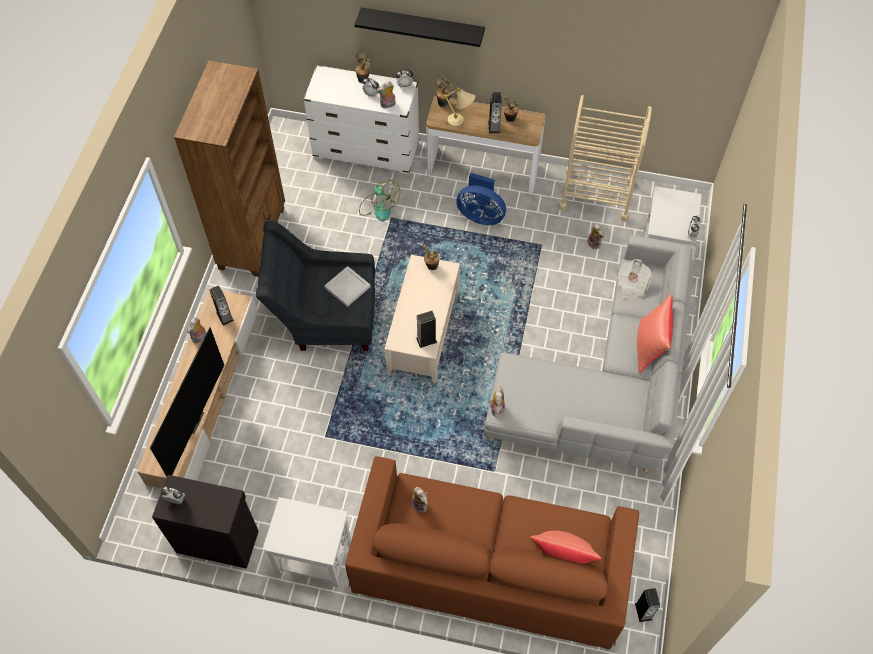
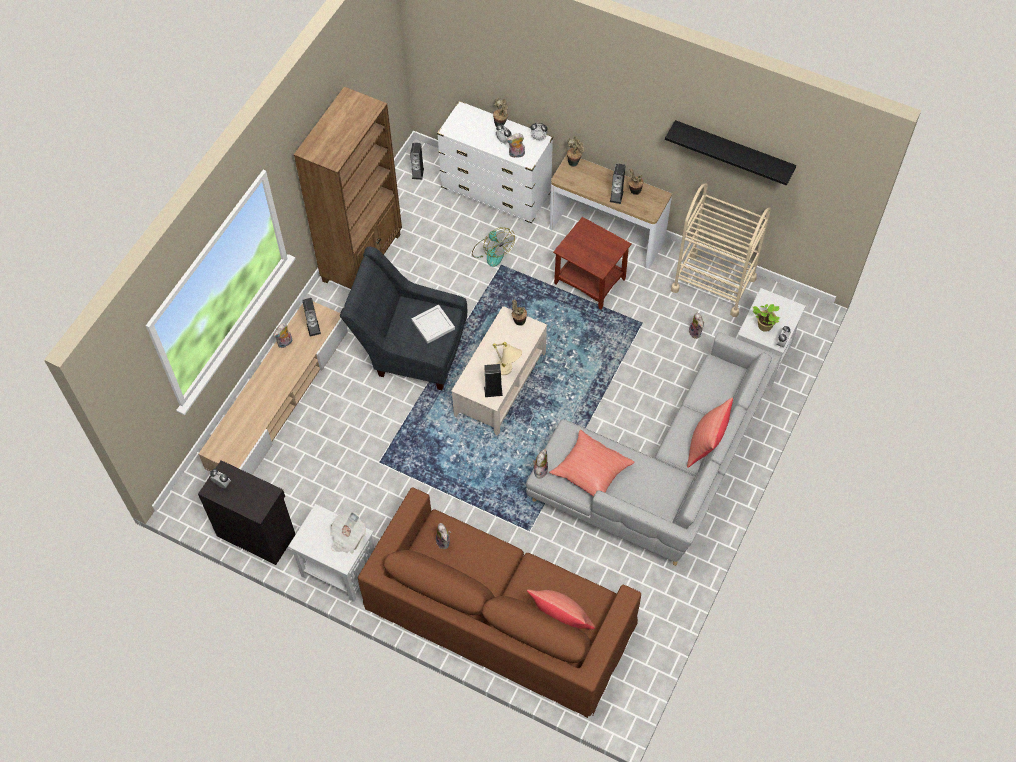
camera: 15 degrees right, 0 degrees up
television [150,327,224,476] -> none
black shelf [354,7,485,47] -> black shelf moved to [665,120,796,186]
beige table lamp [444,87,475,126] -> beige table lamp moved to [493,342,522,375]
blue fan [456,173,506,225] -> brown side table [553,217,632,309]
newspaper [617,259,652,299] -> newspaper moved to [330,512,366,553]
speaker [635,588,660,622] -> speaker moved to [410,143,424,180]
none -> red pillow [549,429,634,497]
none -> potted plant [753,304,780,332]

